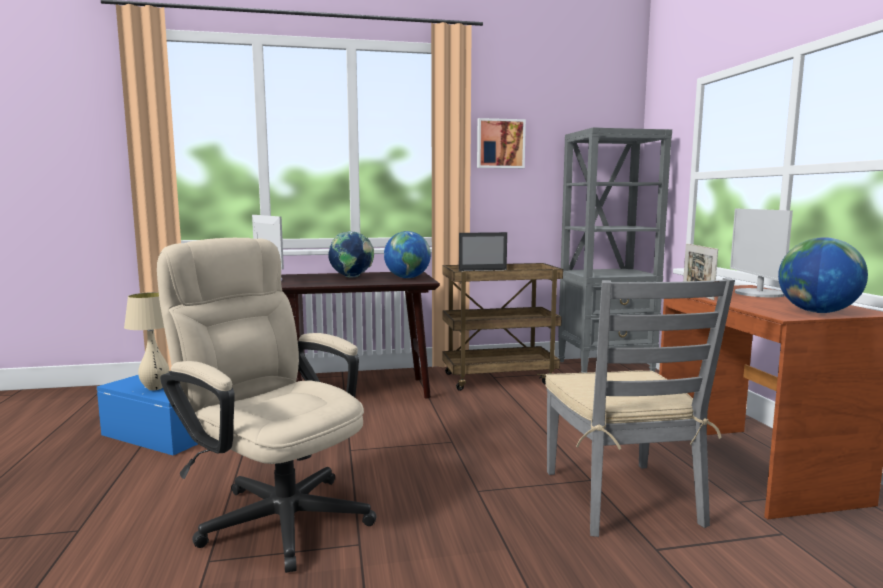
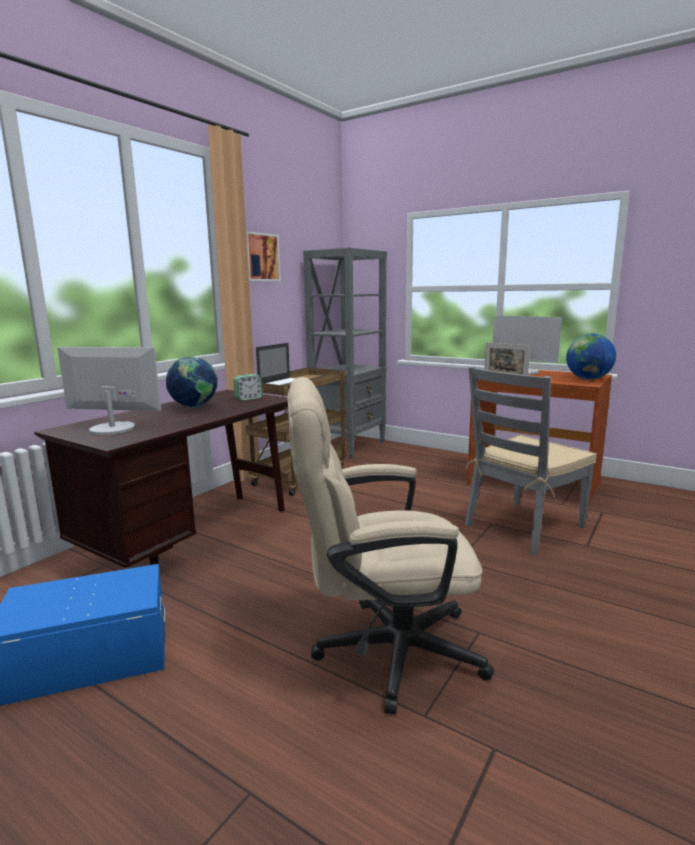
camera: 45 degrees left, 5 degrees up
beige table lamp [124,292,169,391] -> none
globe [384,231,431,278] -> alarm clock [233,374,263,401]
grey chair [545,278,735,537] -> grey chair turned 105 degrees clockwise [465,366,597,555]

